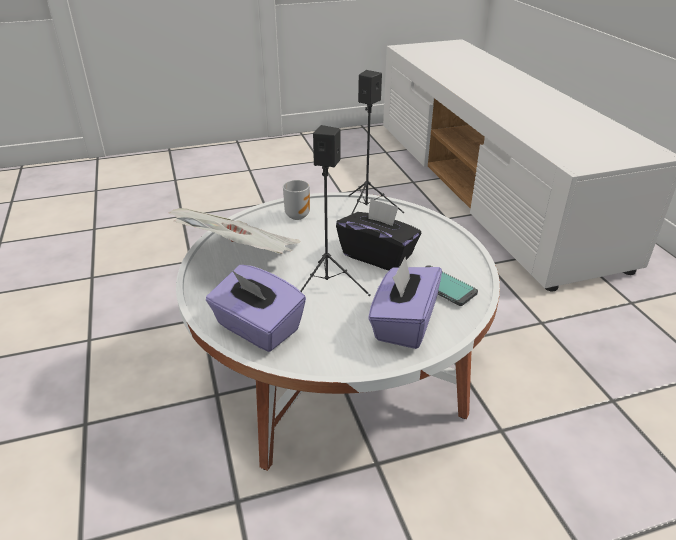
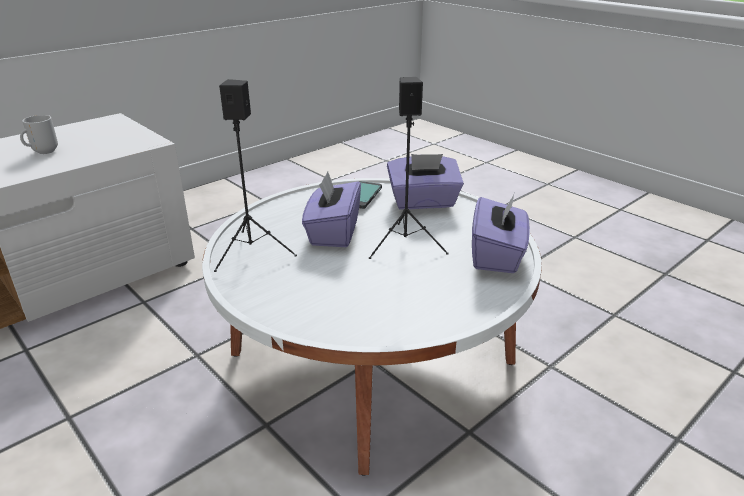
camera: 115 degrees left, 5 degrees down
newspaper [169,208,301,254] -> none
mug [283,180,310,220] -> mug moved to [20,115,58,154]
black tissue box [336,198,421,270] -> purple tissue box [302,171,361,247]

